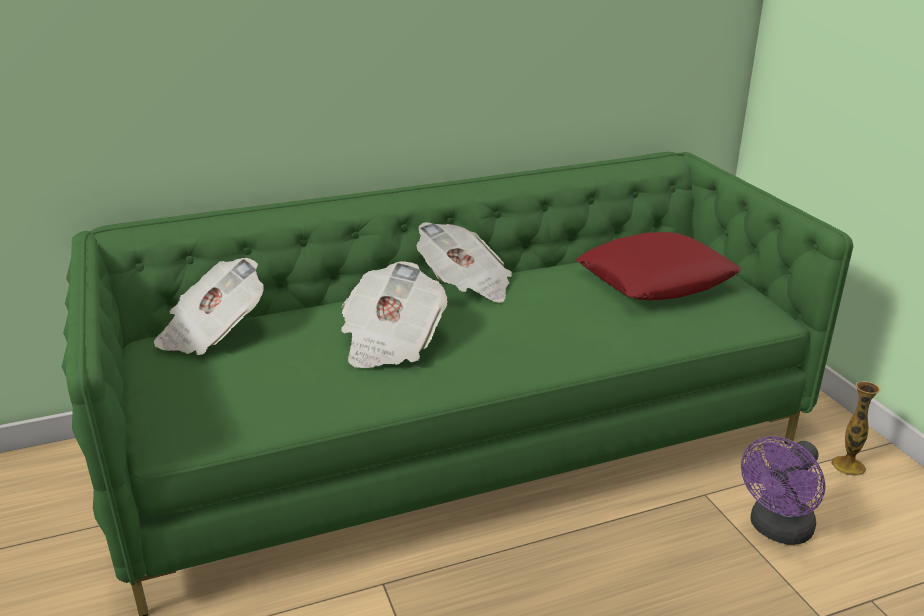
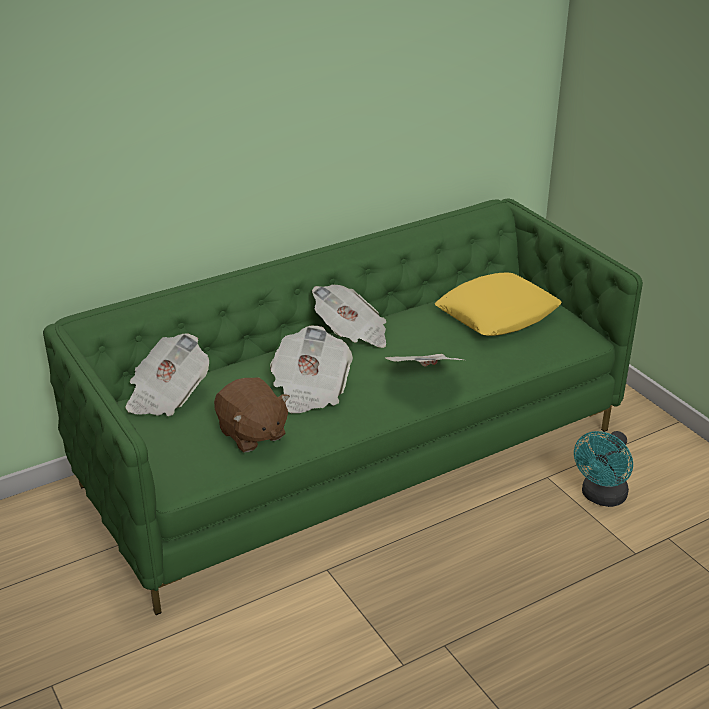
camera: 10 degrees left, 5 degrees up
red pillow [576,232,741,300] -> yellow pillow [435,273,562,336]
purple fan [741,436,825,545] -> turquoise fan [574,431,633,507]
vase [831,381,881,476] -> none
none -> brown plush toy [214,378,290,452]
none -> newspaper [385,354,463,367]

